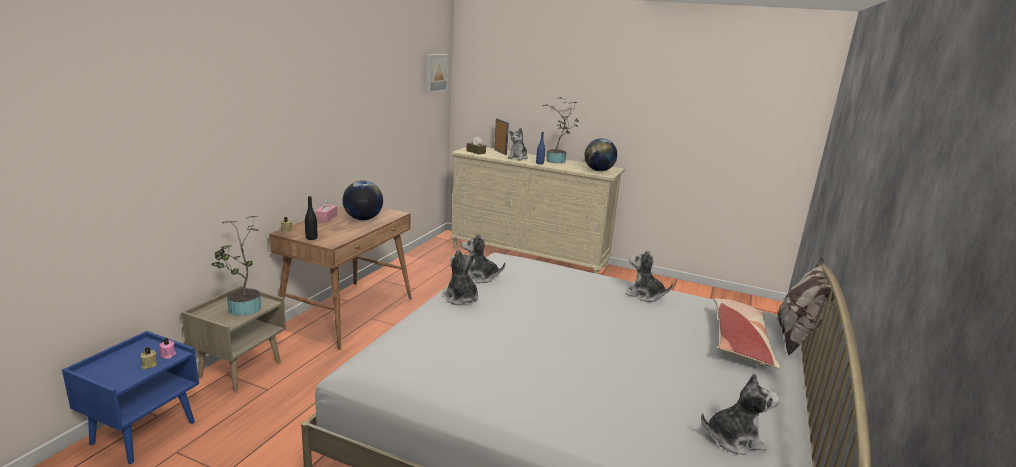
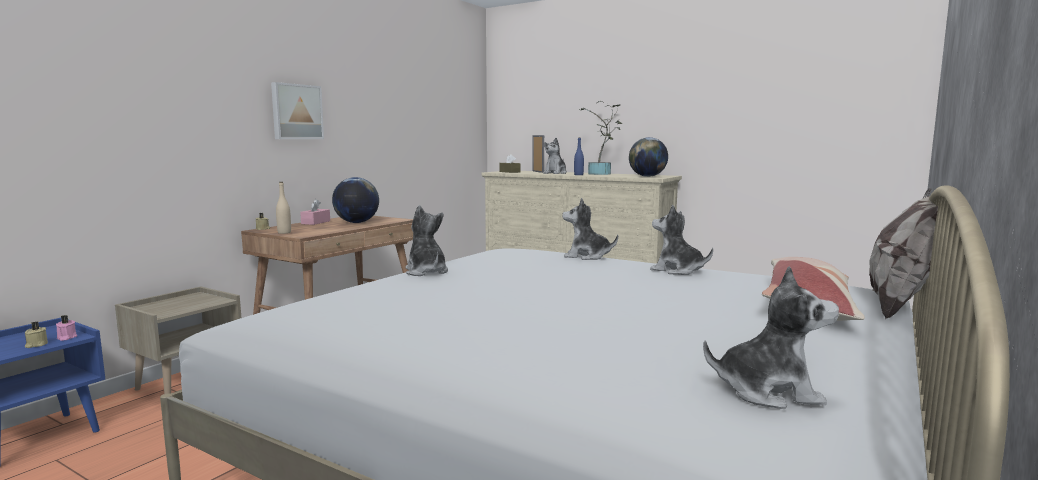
camera: 10 degrees right, 10 degrees down
potted plant [211,216,261,316] -> none
black bottle [305,196,317,240] -> beige bottle [276,182,291,234]
picture [426,54,448,93] -> picture moved to [271,82,324,139]
plush toy [461,233,505,283] -> plush toy moved to [562,198,618,260]

